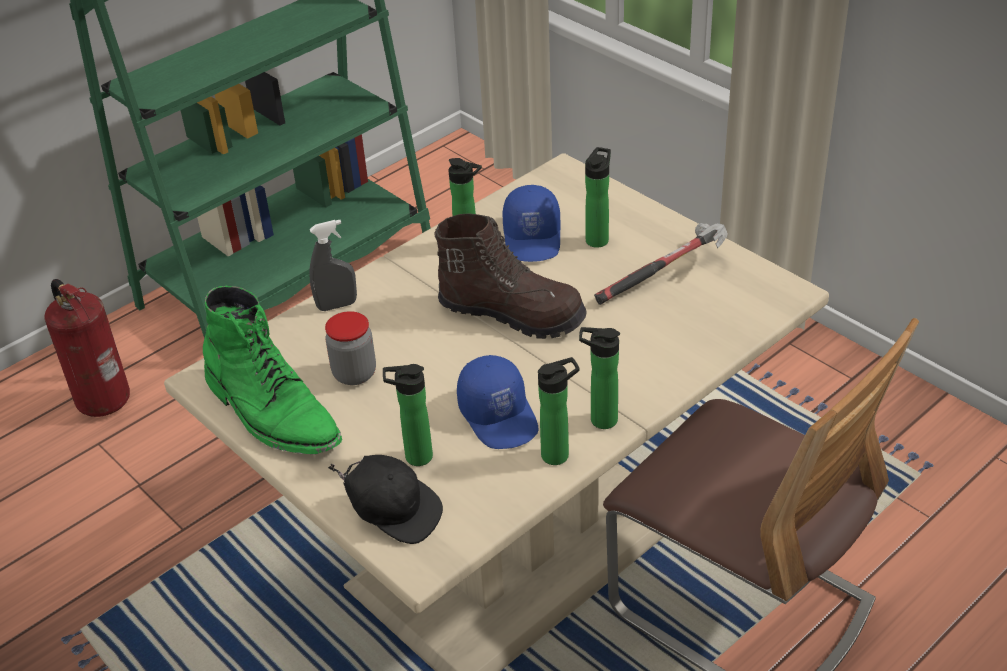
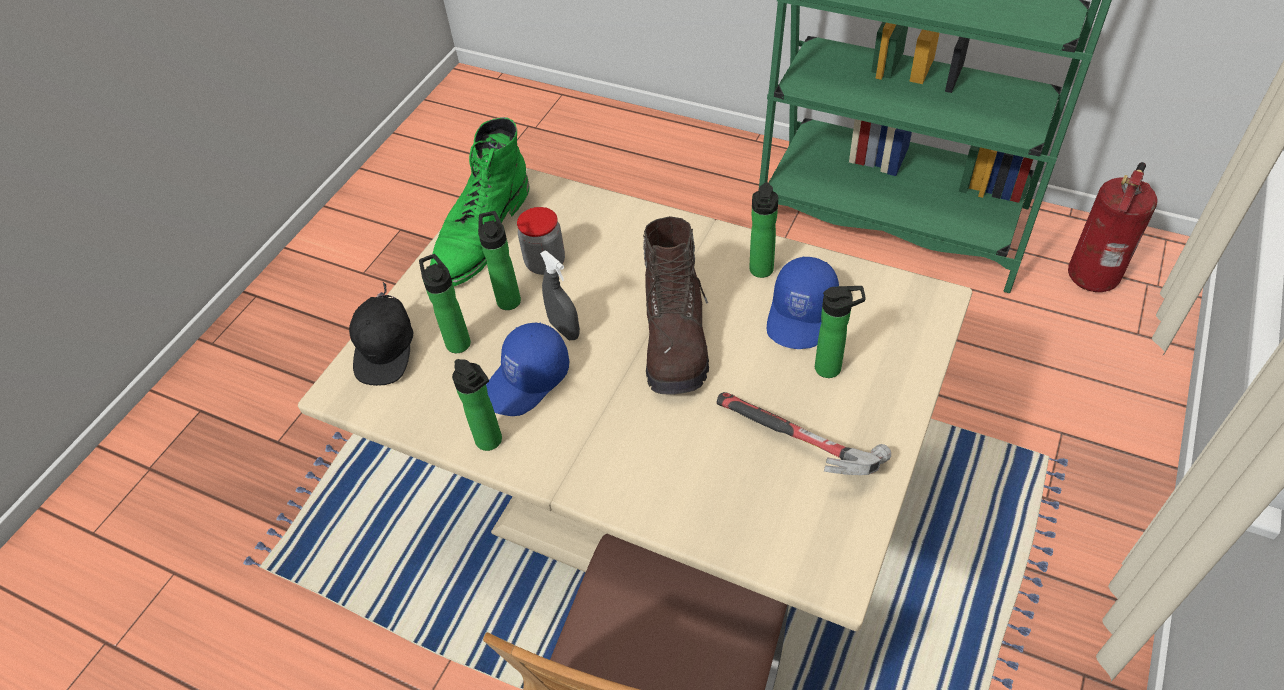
camera: 70 degrees right, 10 degrees up
fire extinguisher [44,279,130,417] -> fire extinguisher moved to [1068,162,1158,292]
grey spray bottle [310,220,357,311] -> grey spray bottle moved to [540,251,580,340]
blue cap [502,185,560,262] -> blue cap turned 45 degrees counterclockwise [767,256,839,349]
bottle [579,327,620,429] -> bottle moved to [478,211,521,310]

